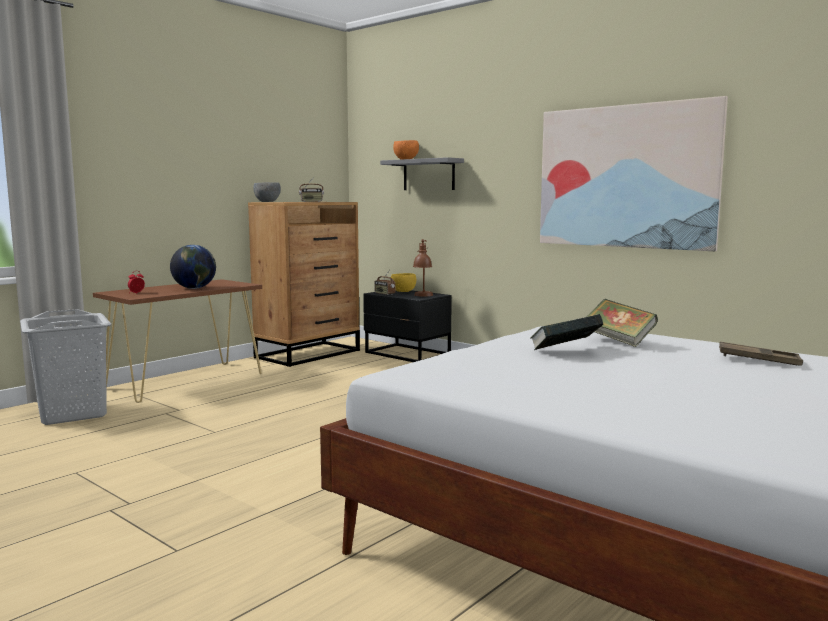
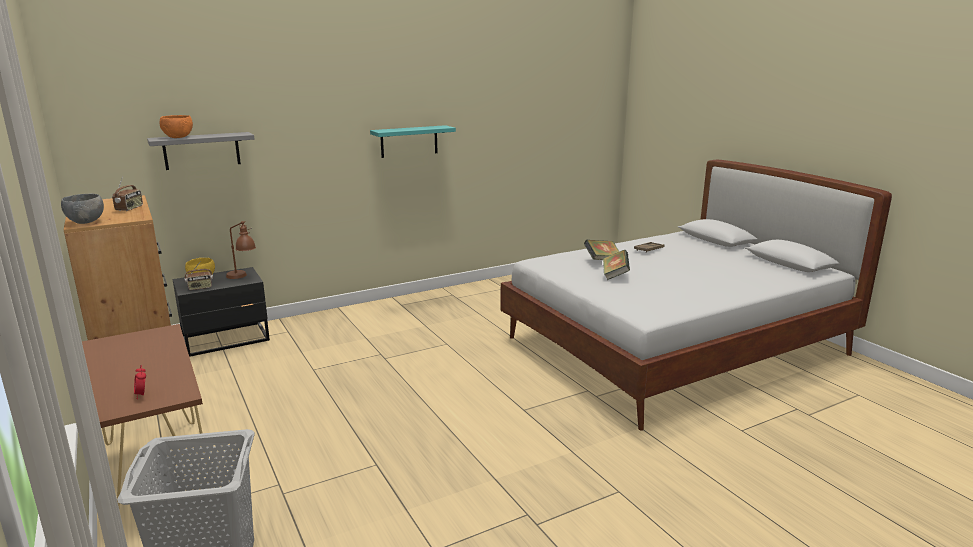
camera: 70 degrees left, 10 degrees up
globe [170,245,216,289] -> none
picture [540,96,728,251] -> turquoise shelf [370,125,456,158]

